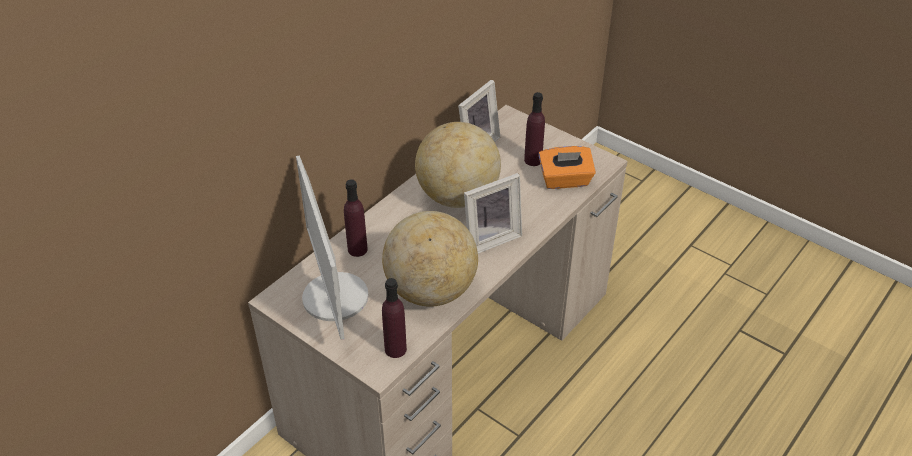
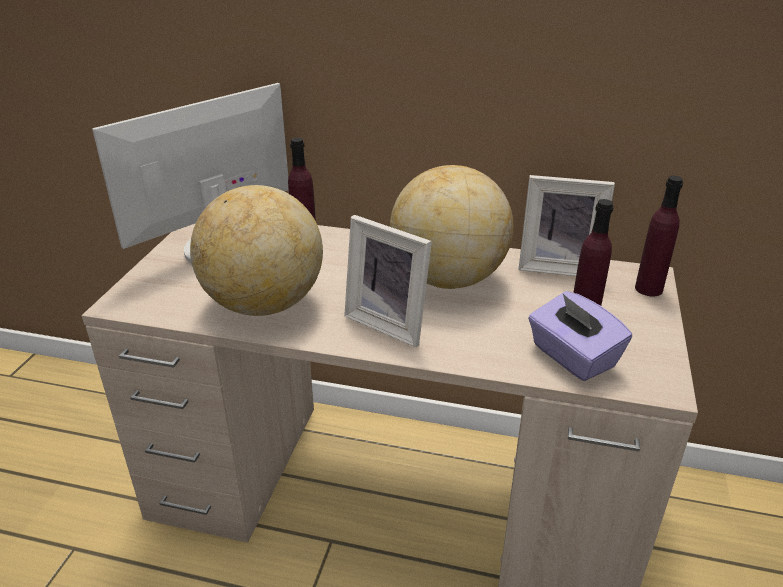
camera: 65 degrees right, 10 degrees down
purple bottle [382,278,407,358] -> purple bottle moved to [635,176,683,297]
orange tissue box [538,146,596,189] -> purple tissue box [528,291,632,381]

